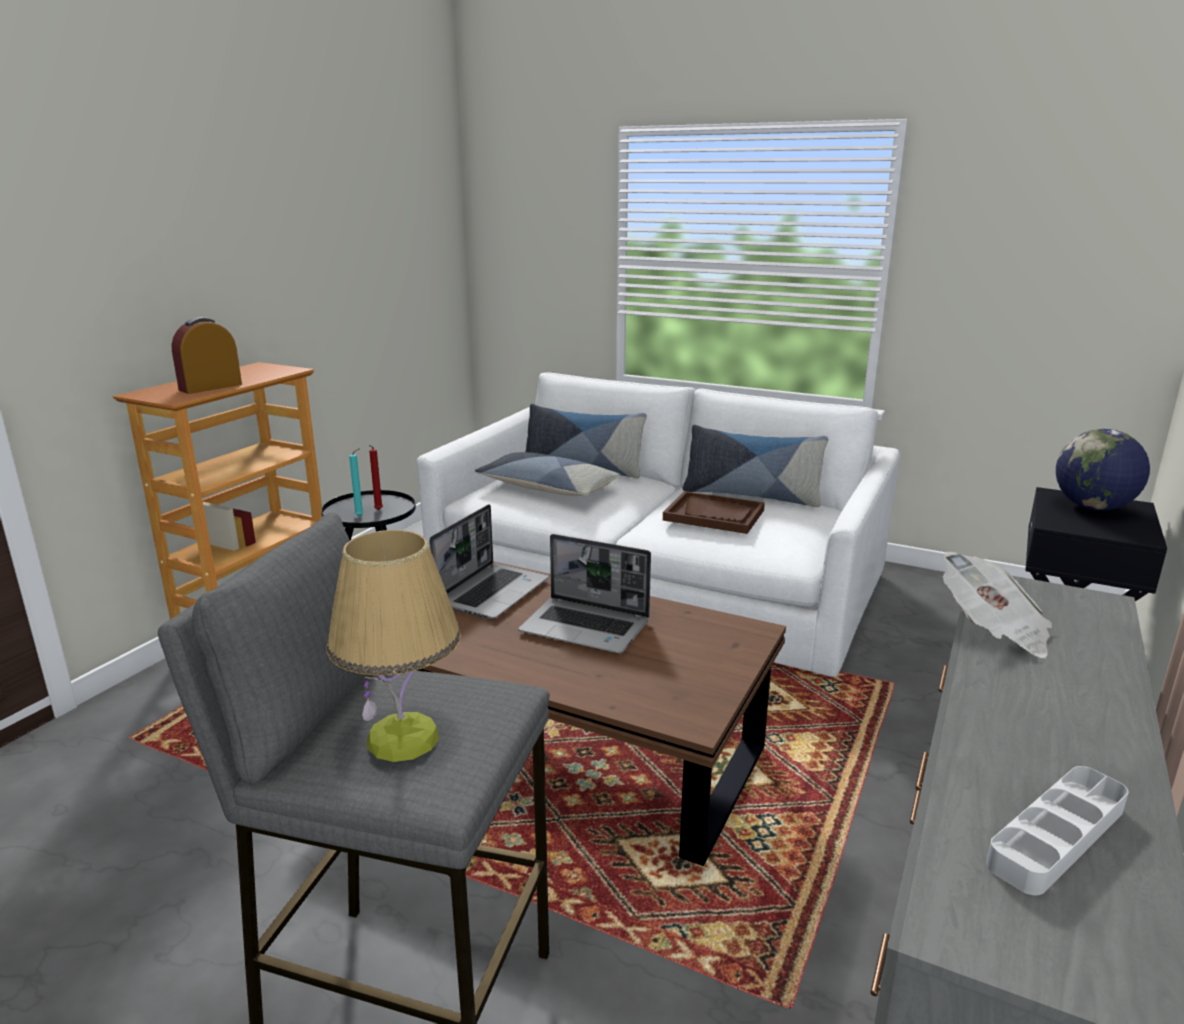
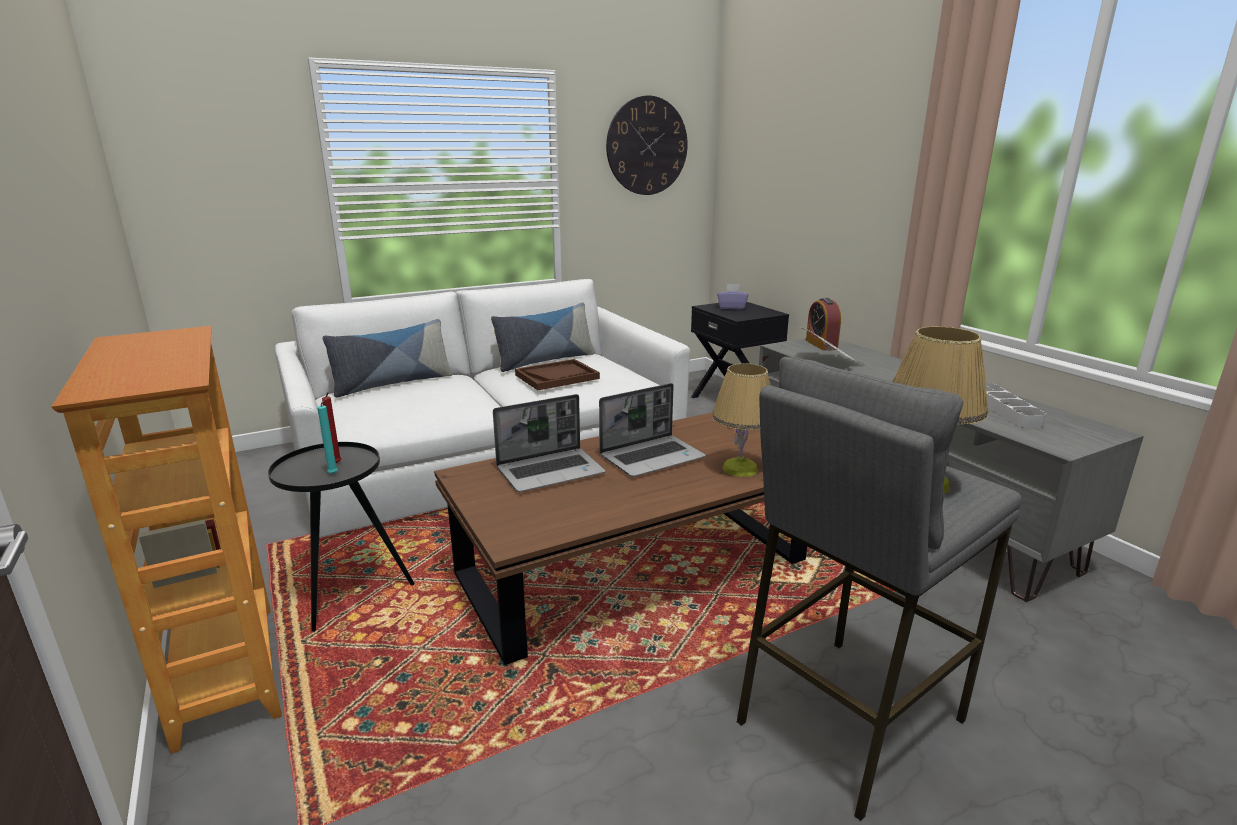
camera: 55 degrees left, 0 degrees up
alarm clock [171,317,242,394] -> alarm clock moved to [806,298,841,350]
laptop [429,504,549,618] -> laptop turned 90 degrees clockwise [493,394,606,492]
pillow [475,452,621,496] -> none
globe [1056,429,1150,510] -> purple tissue box [717,284,748,309]
none -> wall clock [606,96,688,195]
none -> table lamp [712,363,770,477]

